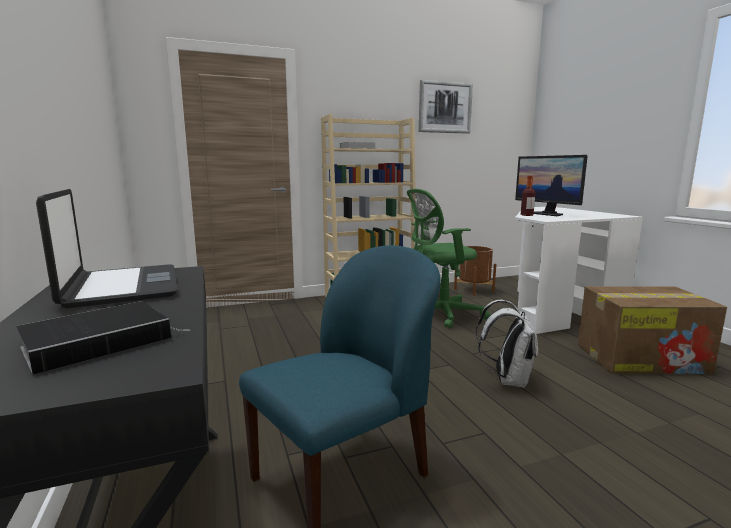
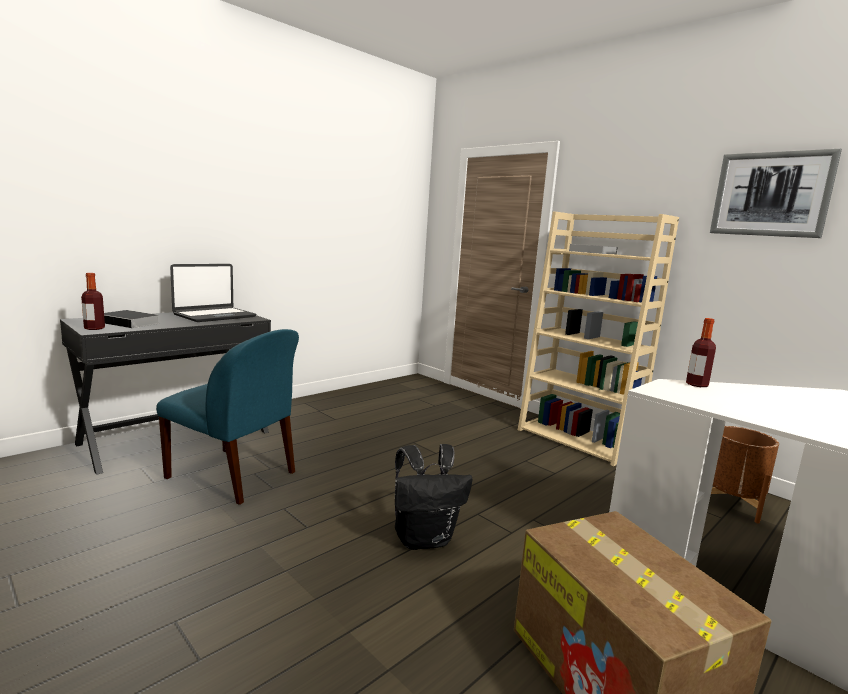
camera: 65 degrees right, 0 degrees up
green office chair [407,189,490,328] -> none
white backpack [476,300,538,388] -> black backpack [395,444,473,550]
monitor [515,155,588,216] -> none
none -> bottle [81,273,105,330]

